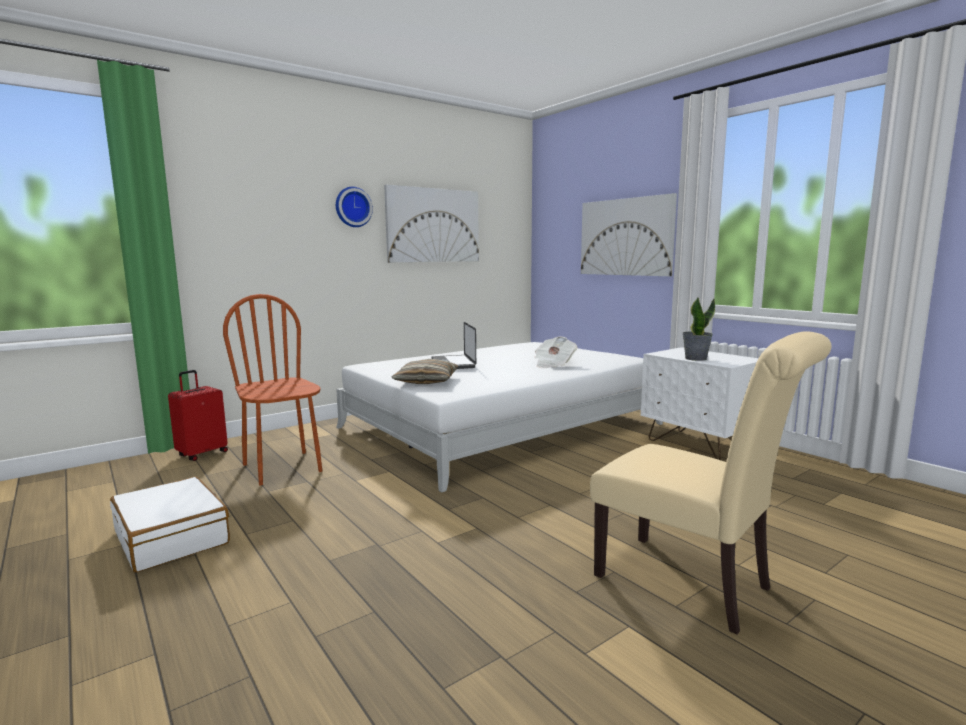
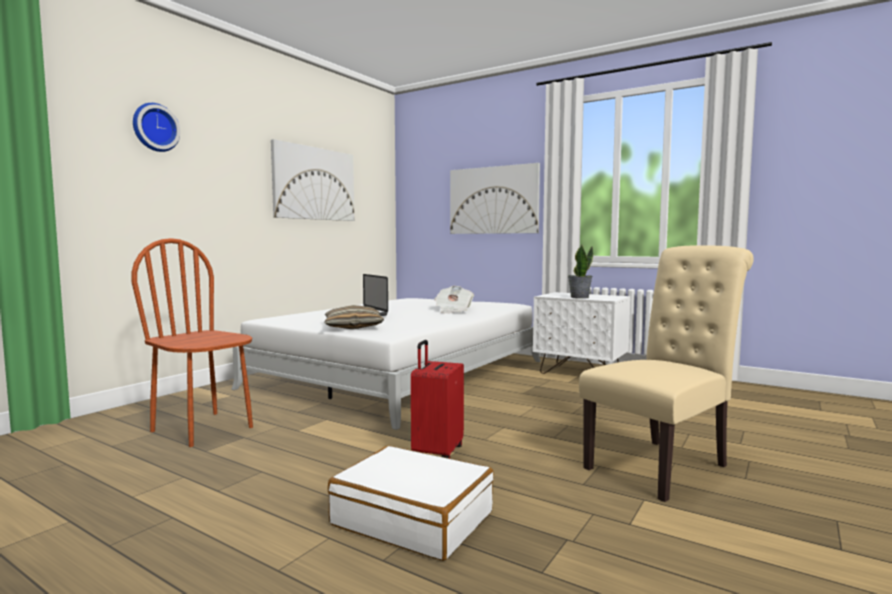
camera: 20 degrees left, 5 degrees down
white suitcase [110,476,230,572] -> white suitcase moved to [328,446,494,561]
red suitcase [168,370,228,461] -> red suitcase moved to [411,340,464,458]
wall clock [336,187,373,227] -> wall clock moved to [133,103,180,152]
beige chair [590,331,831,635] -> beige chair turned 60 degrees counterclockwise [579,245,754,502]

